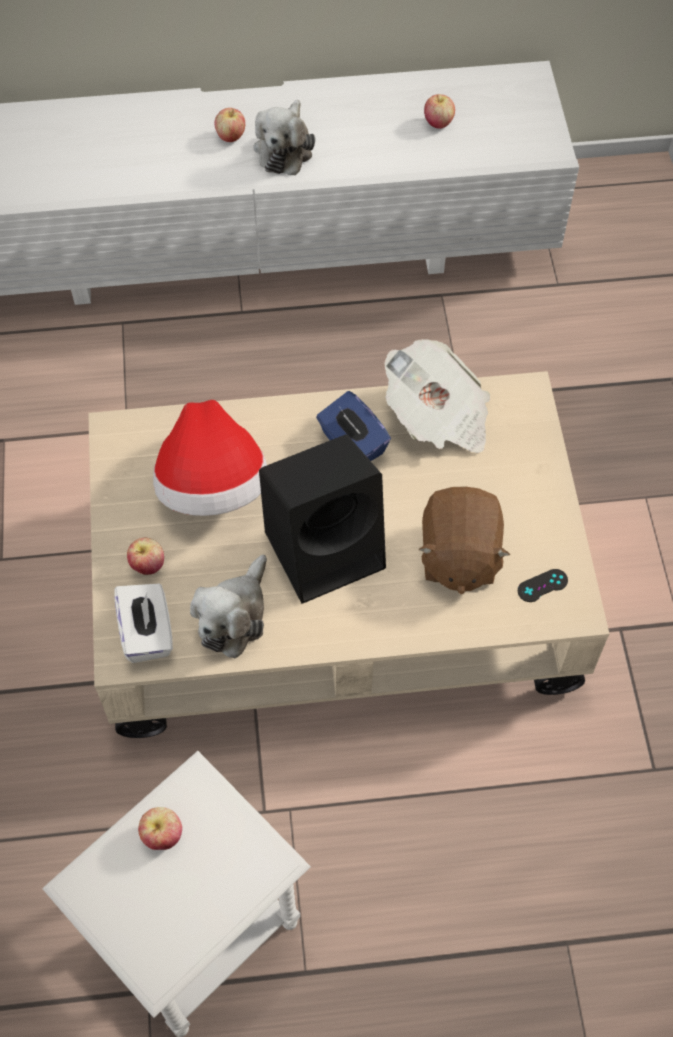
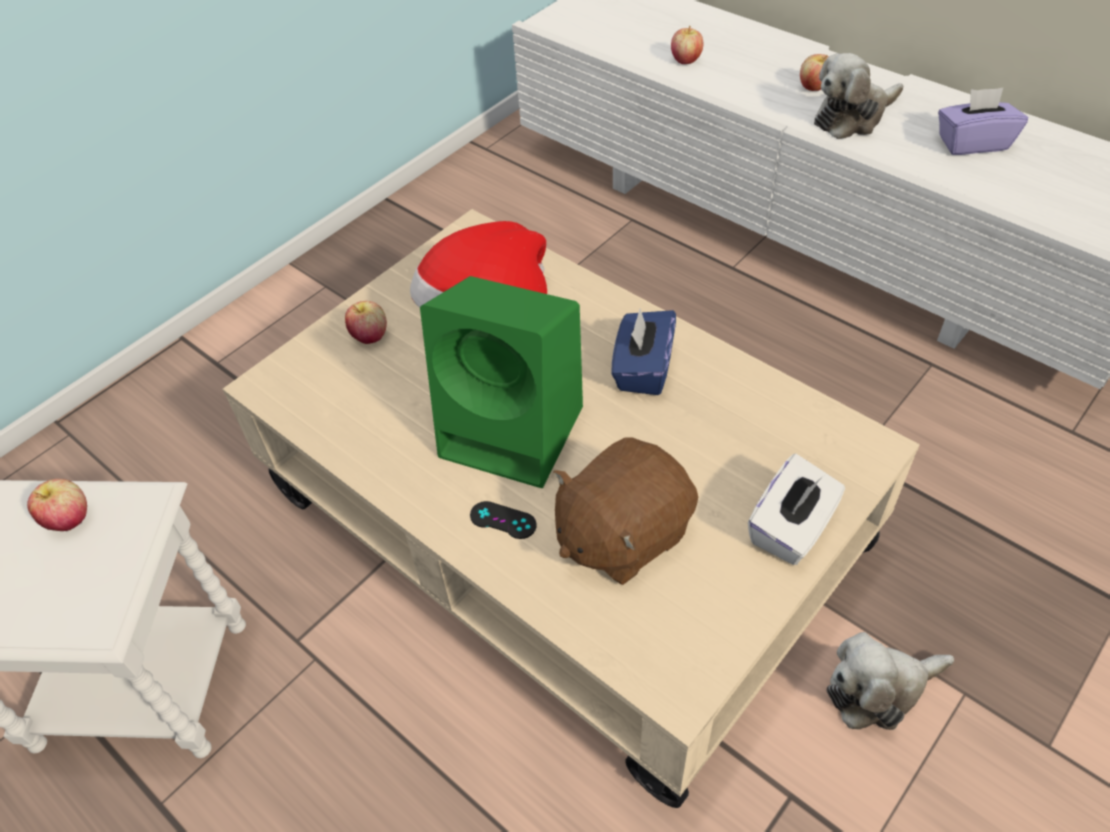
camera: 50 degrees right, 10 degrees down
white tissue box [114,584,173,663] -> white tissue box moved to [748,454,845,565]
plush toy [190,555,267,658] -> plush toy moved to [826,632,954,730]
black speaker [259,435,386,604] -> green speaker [420,276,583,488]
newspaper [385,339,490,453] -> none
apple [424,94,455,129] -> apple moved to [671,26,703,64]
black game controller [518,569,568,602] -> black game controller moved to [470,501,537,539]
none -> purple tissue box [938,88,1028,155]

